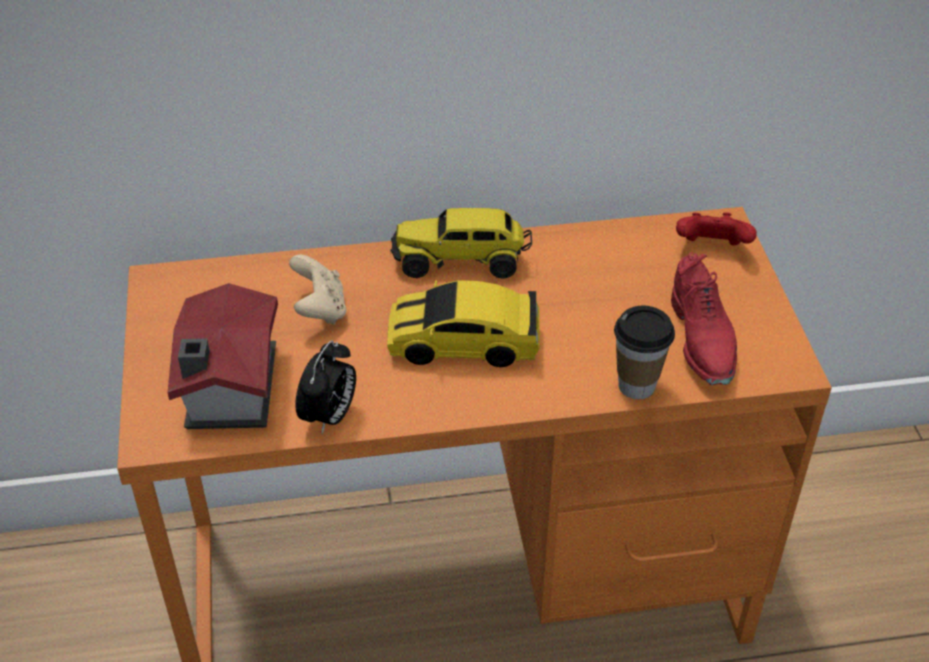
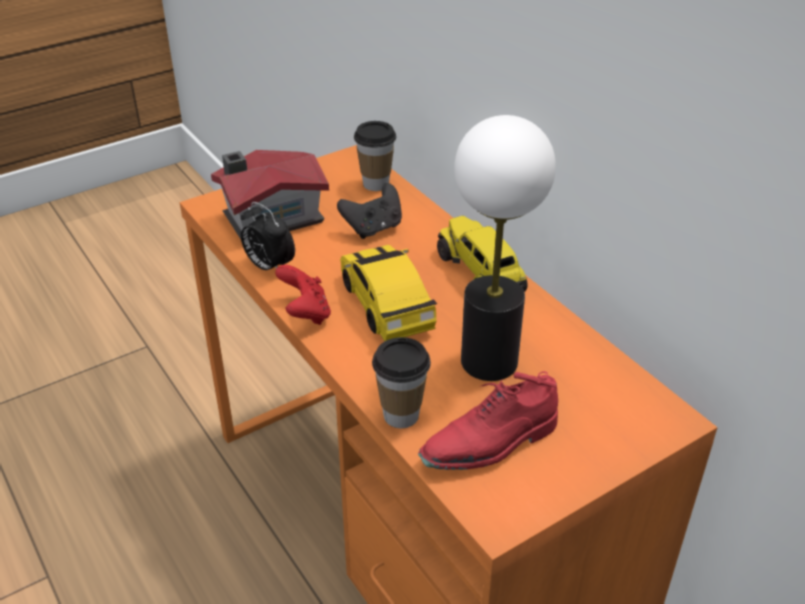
camera: 65 degrees right, 5 degrees down
beige game controller [289,255,347,325] -> black game controller [337,183,402,239]
alarm clock [295,340,356,434] -> alarm clock turned 45 degrees clockwise [241,202,295,270]
red game controller [676,212,757,246] -> red game controller moved to [275,265,331,325]
none -> cup [354,121,396,191]
none -> table lamp [454,115,556,381]

